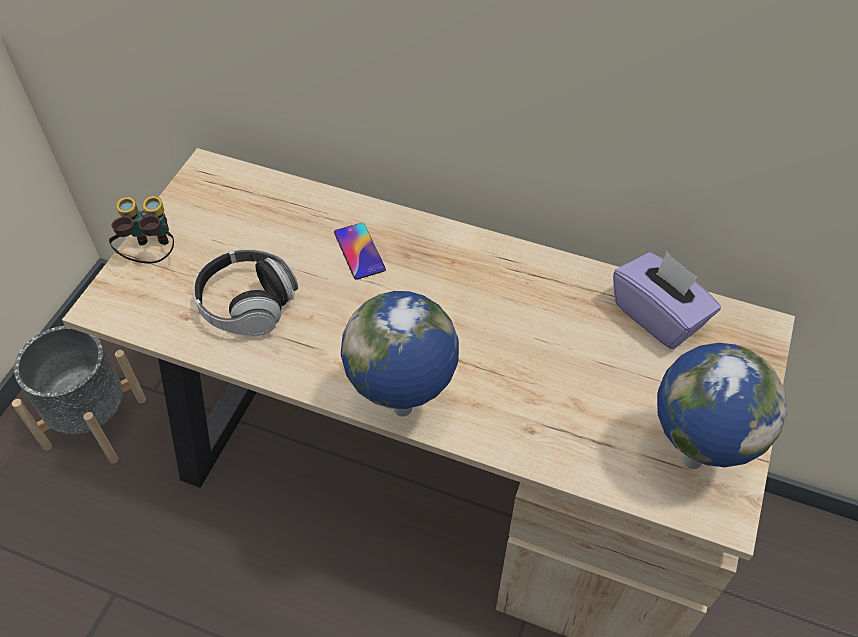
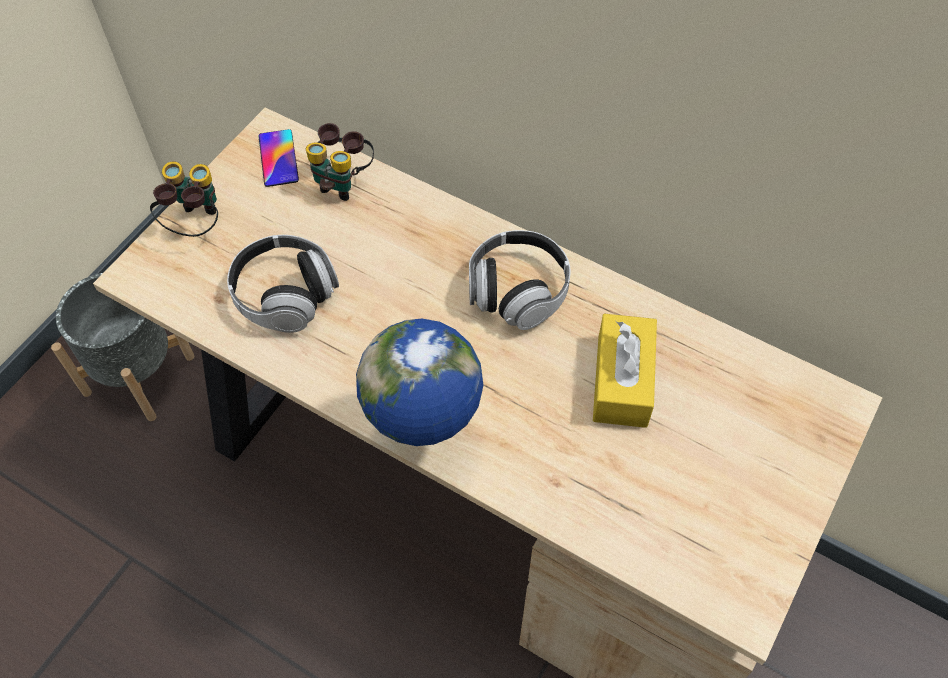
camera: 10 degrees right, 5 degrees up
phone [334,223,386,280] -> phone moved to [258,129,299,187]
purple tissue box [613,252,721,349] -> none
globe [657,343,787,469] -> none
none -> binoculars [306,123,374,201]
none -> headphones [469,230,571,330]
none -> yellow tissue box [593,314,657,428]

